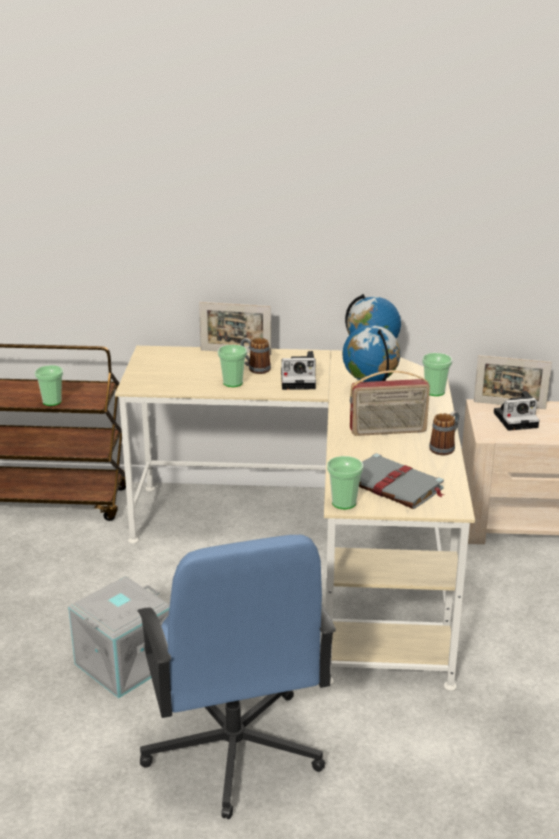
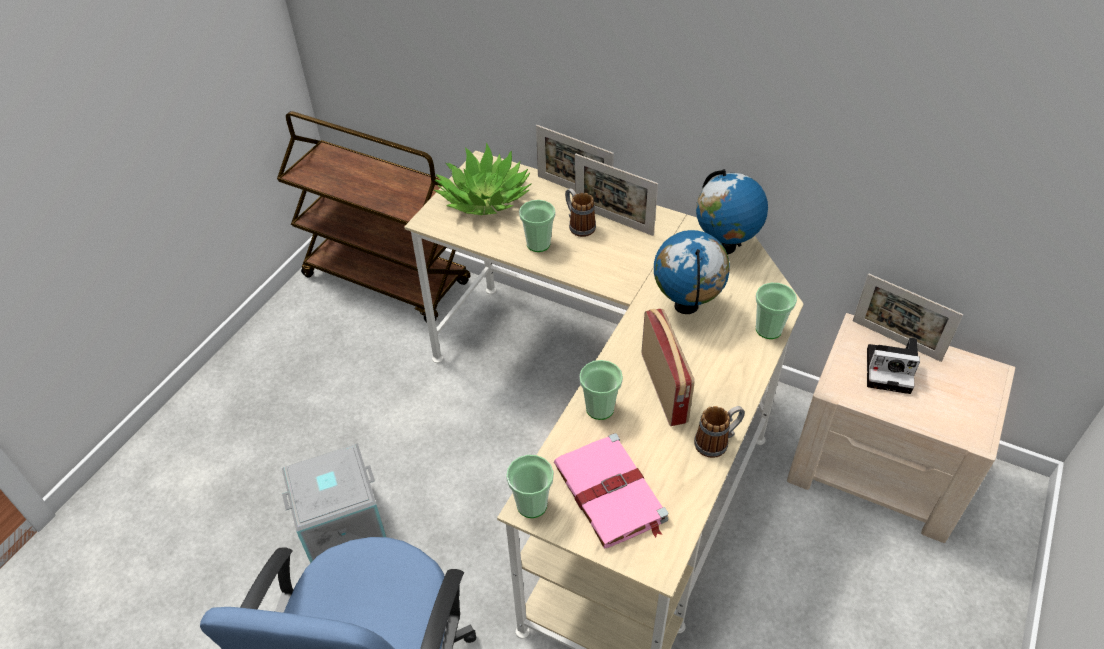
camera: 25 degrees right, 20 degrees up
cup [35,365,63,406] -> cup moved to [579,360,623,420]
camera [281,351,316,390] -> none
radio [350,370,430,436] -> radio turned 120 degrees counterclockwise [642,309,694,426]
grey book [359,453,444,509] -> pink book [554,433,668,549]
none -> potted plant [434,143,531,215]
none -> picture frame [575,154,658,236]

